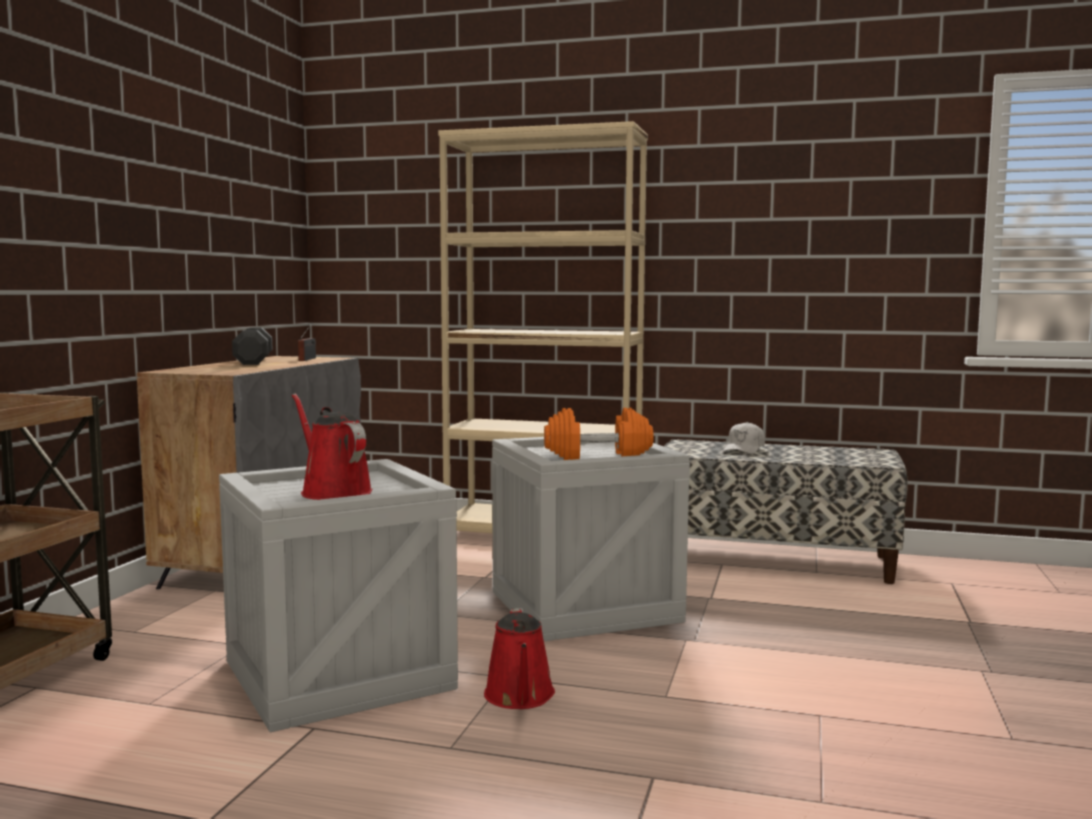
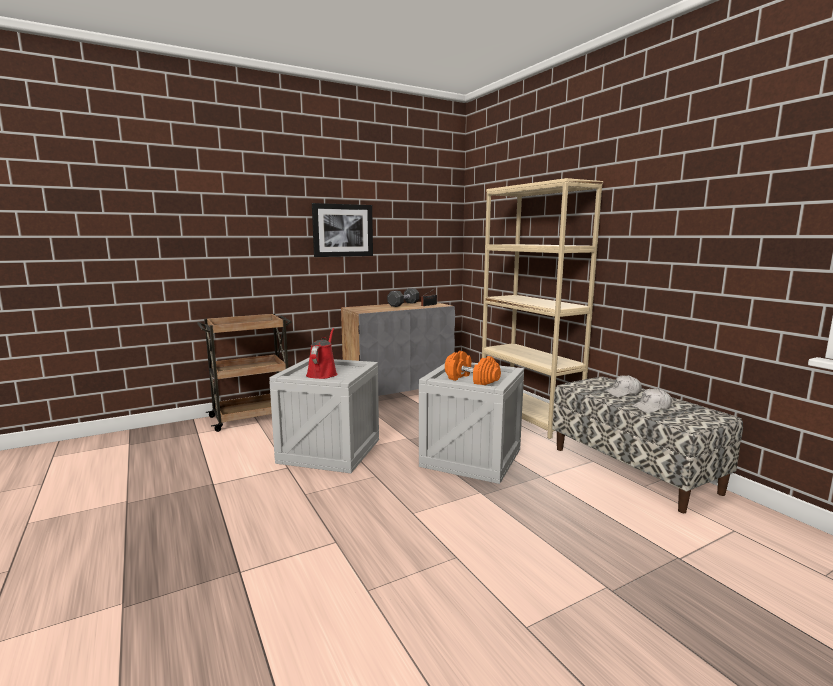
camera: 45 degrees right, 5 degrees up
red watering can [484,608,555,709] -> none
none -> picture [312,203,373,257]
none -> white cap [631,388,672,413]

